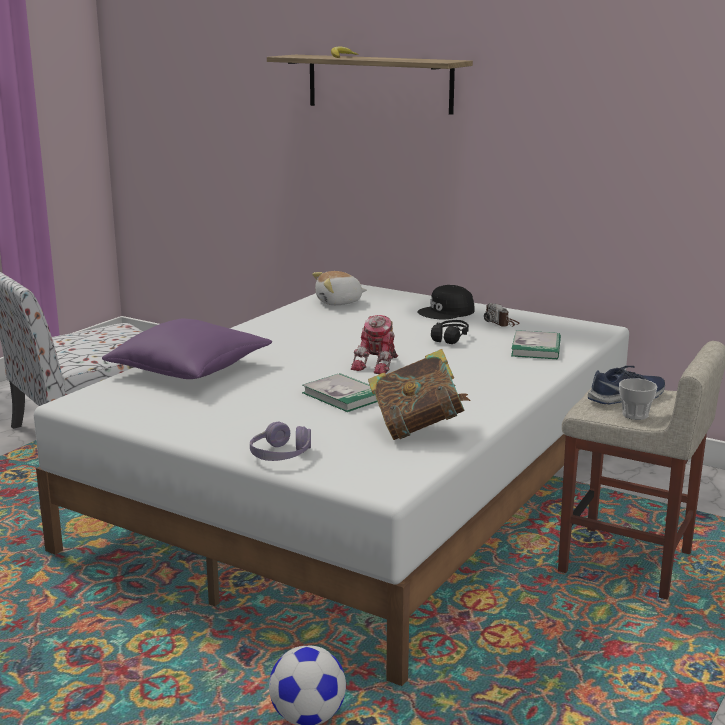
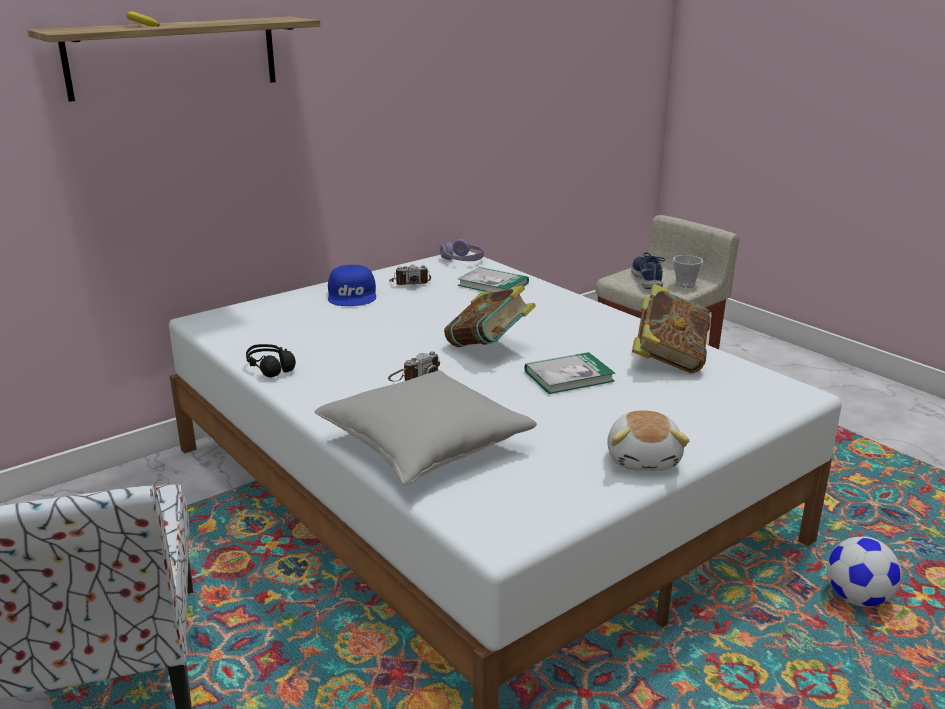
camera: 70 degrees left, 5 degrees up
purple pillow [102,318,272,379] -> grey pillow [314,370,537,485]
purple headphones [250,422,311,461] -> purple headphones moved to [440,239,484,261]
plush toy [312,271,367,305] -> plush toy moved to [607,410,690,471]
toy robot [351,315,398,374] -> book [444,285,536,347]
black cap [417,285,475,320] -> blue cap [328,265,376,306]
black headphones [431,320,469,344] -> black headphones moved to [246,344,296,377]
none -> camera [388,351,440,382]

